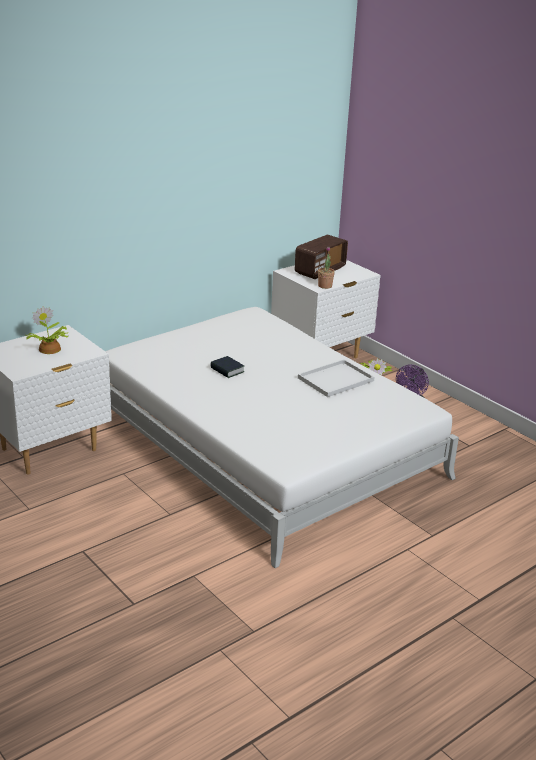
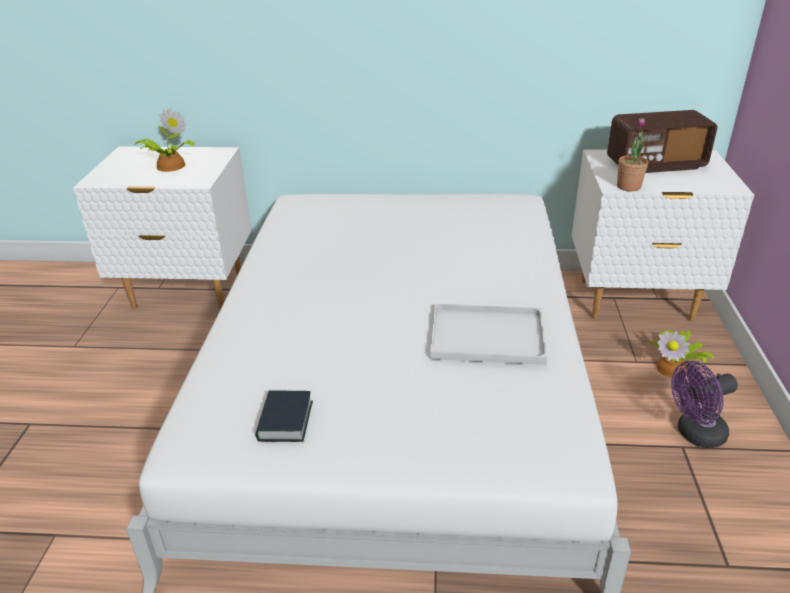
camera: 45 degrees right, 5 degrees up
book [210,356,244,378] -> book moved to [256,391,313,442]

